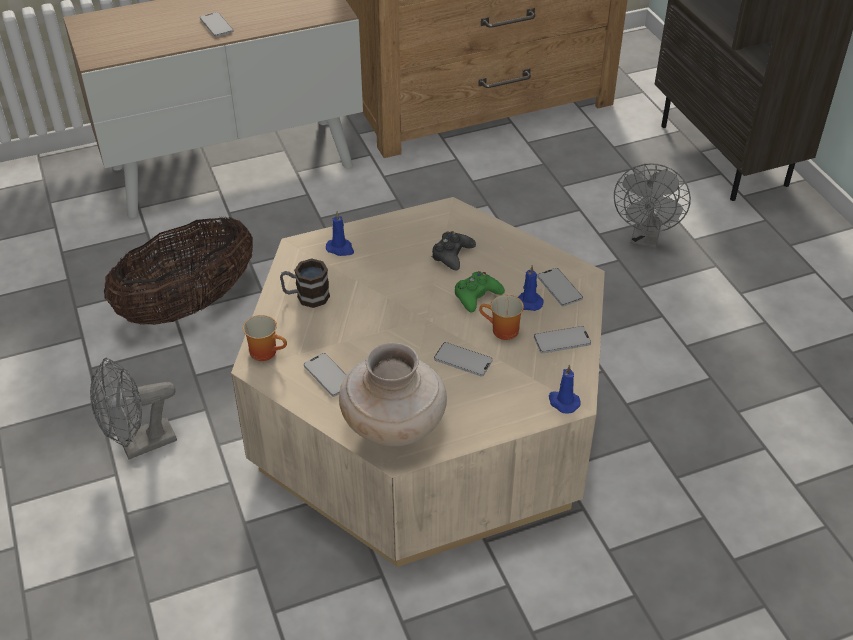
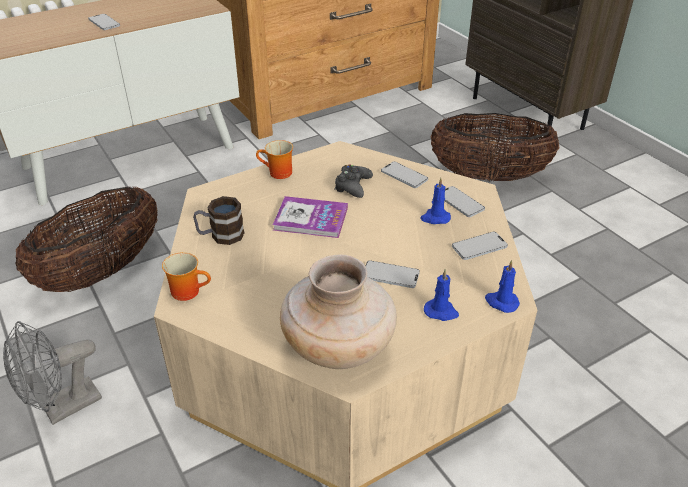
camera: 10 degrees left, 5 degrees down
phone [304,353,346,397] -> phone moved to [381,161,428,188]
blue candle [326,211,354,256] -> blue candle moved to [424,269,459,321]
green game controller [455,271,505,313] -> none
mug [479,295,524,340] -> mug moved to [256,140,293,179]
grey fan [614,163,691,248] -> basket [431,113,559,181]
none -> book [273,196,348,238]

